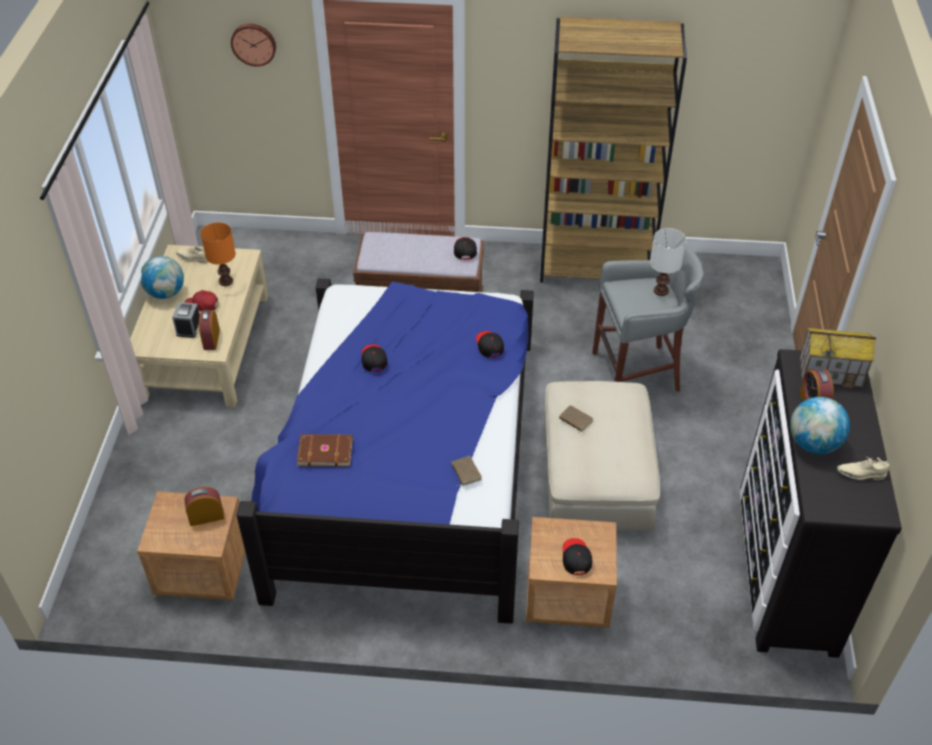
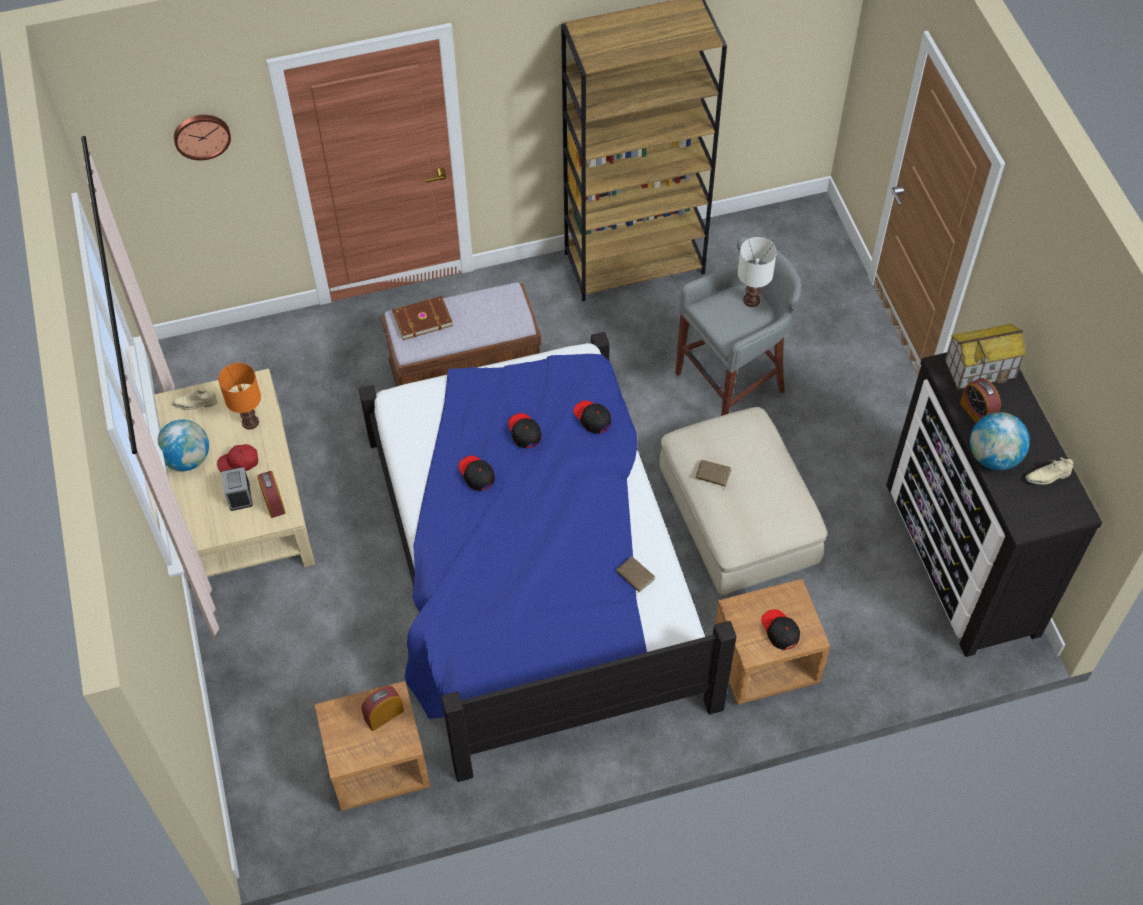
camera: 20 degrees left, 10 degrees up
brown book [297,434,353,467] -> brown book moved to [392,296,453,340]
black cap [454,237,477,260] -> black cap moved to [508,413,542,448]

